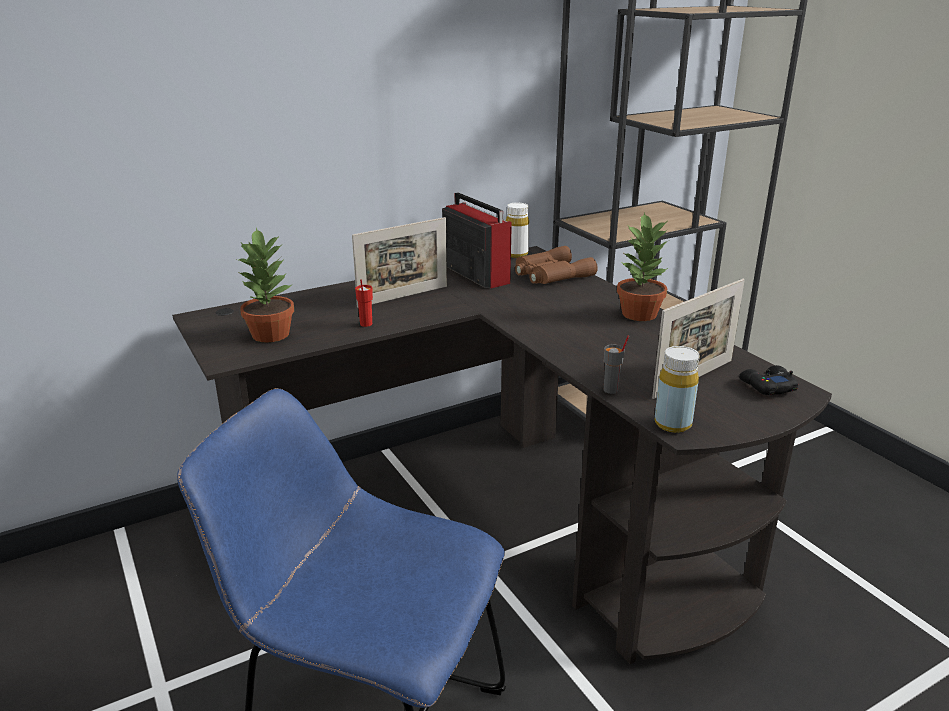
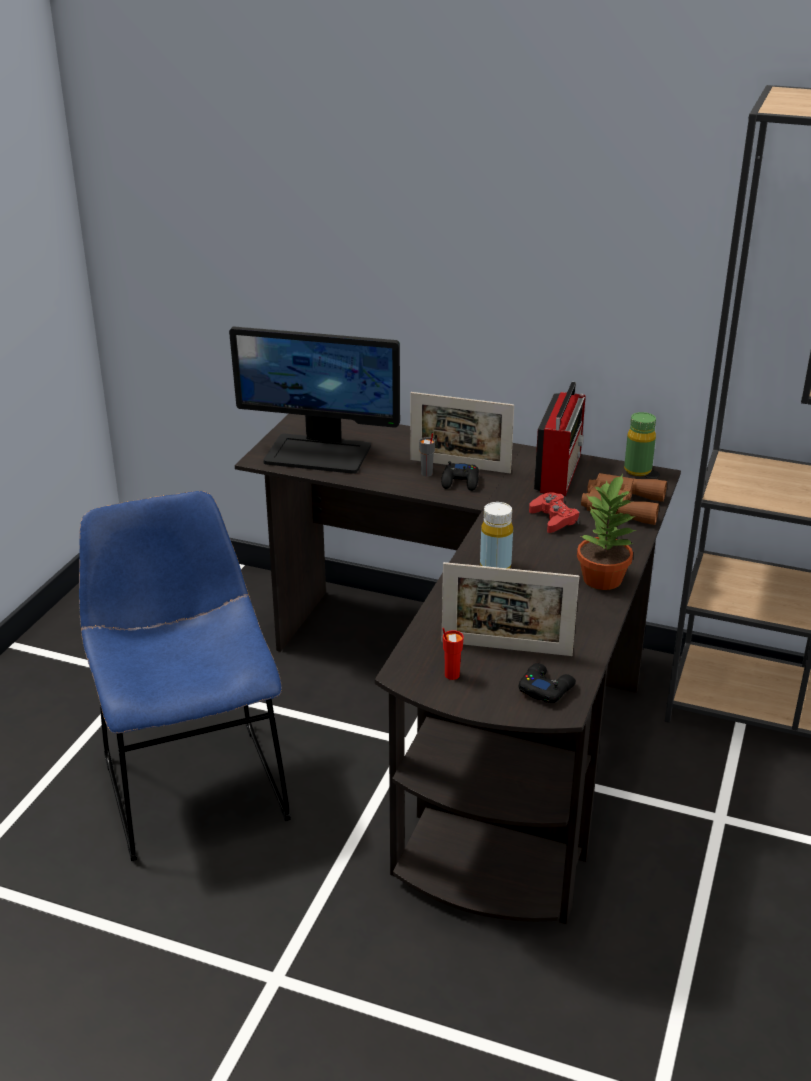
camera: 50 degrees right, 5 degrees up
potted plant [237,227,294,342] -> monitor [229,326,400,474]
red cup [355,279,373,327] -> red cup moved to [442,627,464,680]
white bottle [506,203,529,258] -> green bottle [624,412,656,476]
grey cup [604,336,629,394] -> grey cup moved to [419,433,435,477]
yellow bottle [654,346,700,433] -> yellow bottle moved to [480,502,513,569]
none -> black game controller [441,461,479,491]
none -> red game controller [529,492,580,533]

